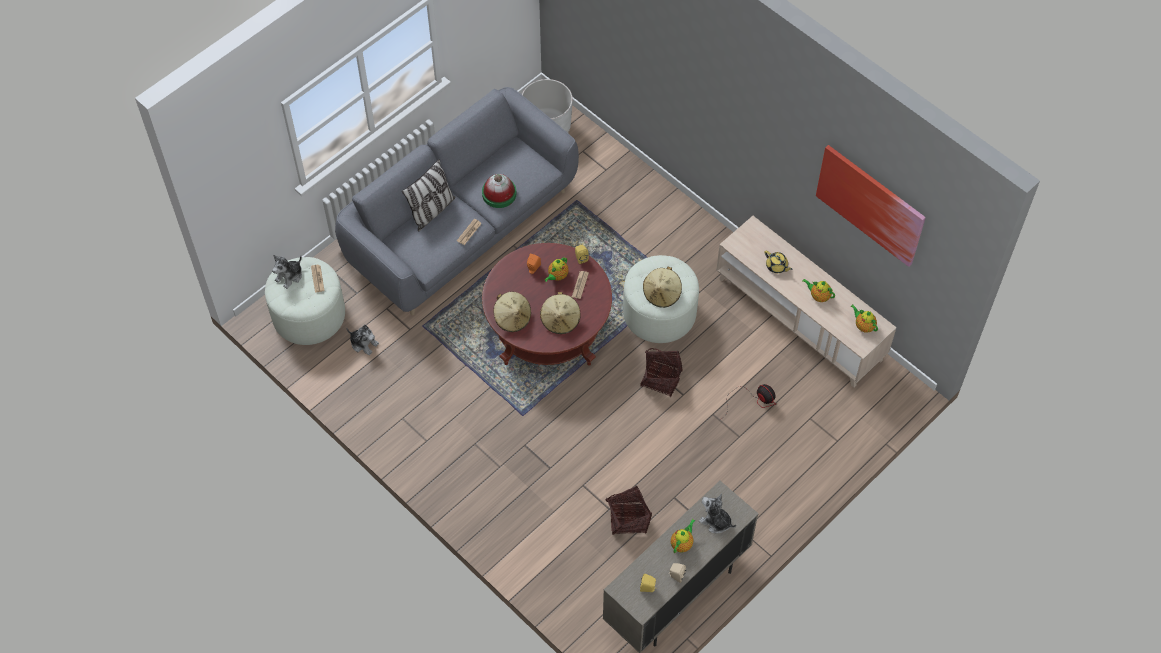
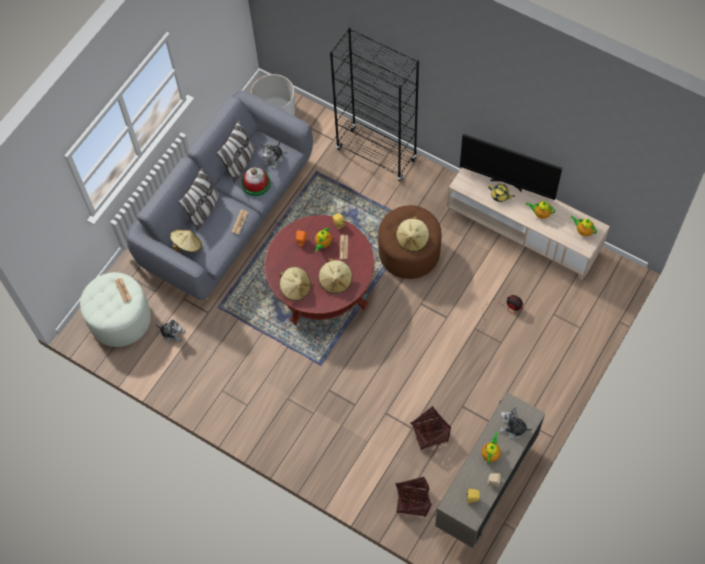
camera: 10 degrees left, 5 degrees up
plush toy [272,255,302,289] -> plush toy moved to [261,140,283,169]
white ottoman [623,255,699,343] -> brown ottoman [378,205,441,279]
basket [640,348,682,397] -> basket moved to [395,477,432,517]
picture [816,145,926,267] -> none
none -> beige hat [170,229,202,252]
none -> pillow [216,120,256,183]
none -> black bookcase [330,28,419,181]
none -> television [460,134,562,200]

